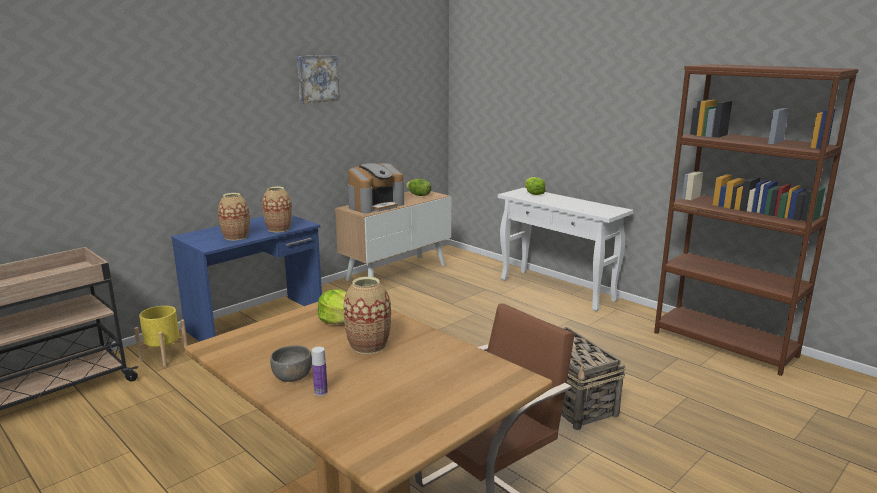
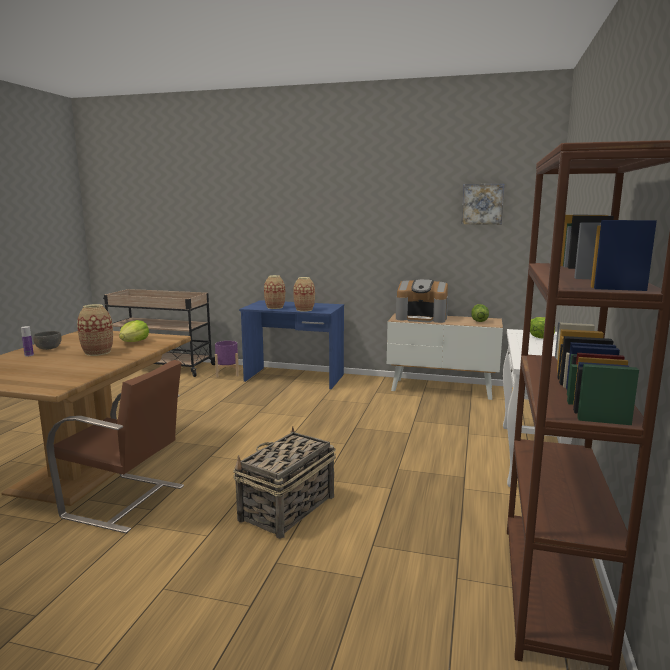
camera: 60 degrees right, 5 degrees down
yellow planter [134,306,188,366] -> purple planter [215,341,239,377]
picture [297,55,340,104] -> picture moved to [462,184,504,225]

